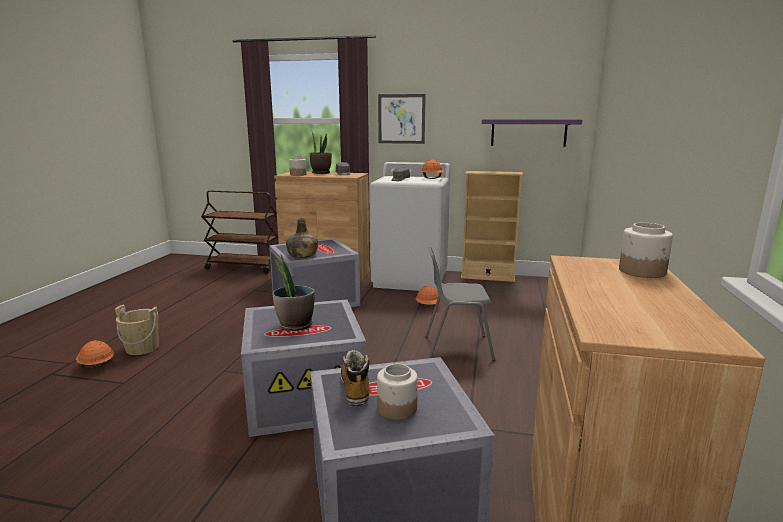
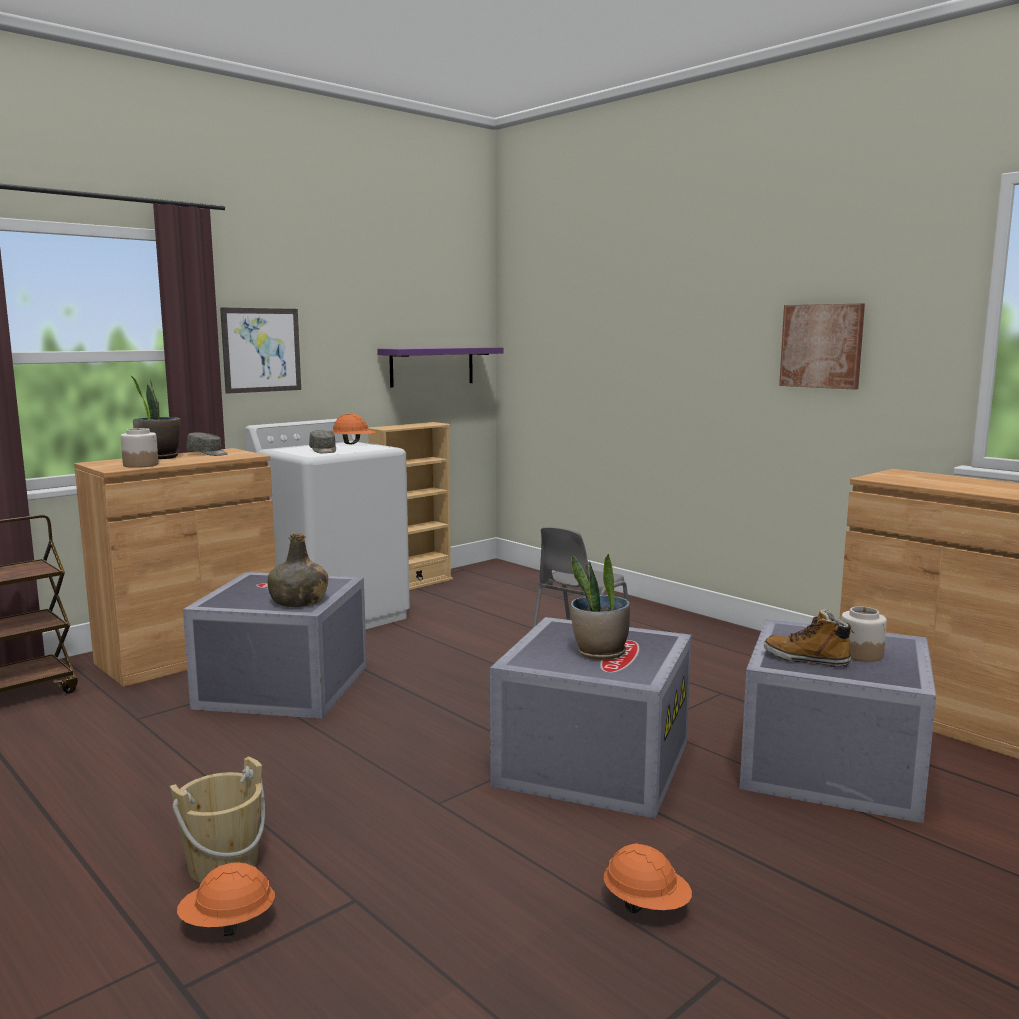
camera: 55 degrees left, 5 degrees down
orange hard hat [416,286,441,306] -> orange hard hat moved to [604,843,692,913]
jar [619,223,673,278] -> none
none -> picture [779,303,865,390]

